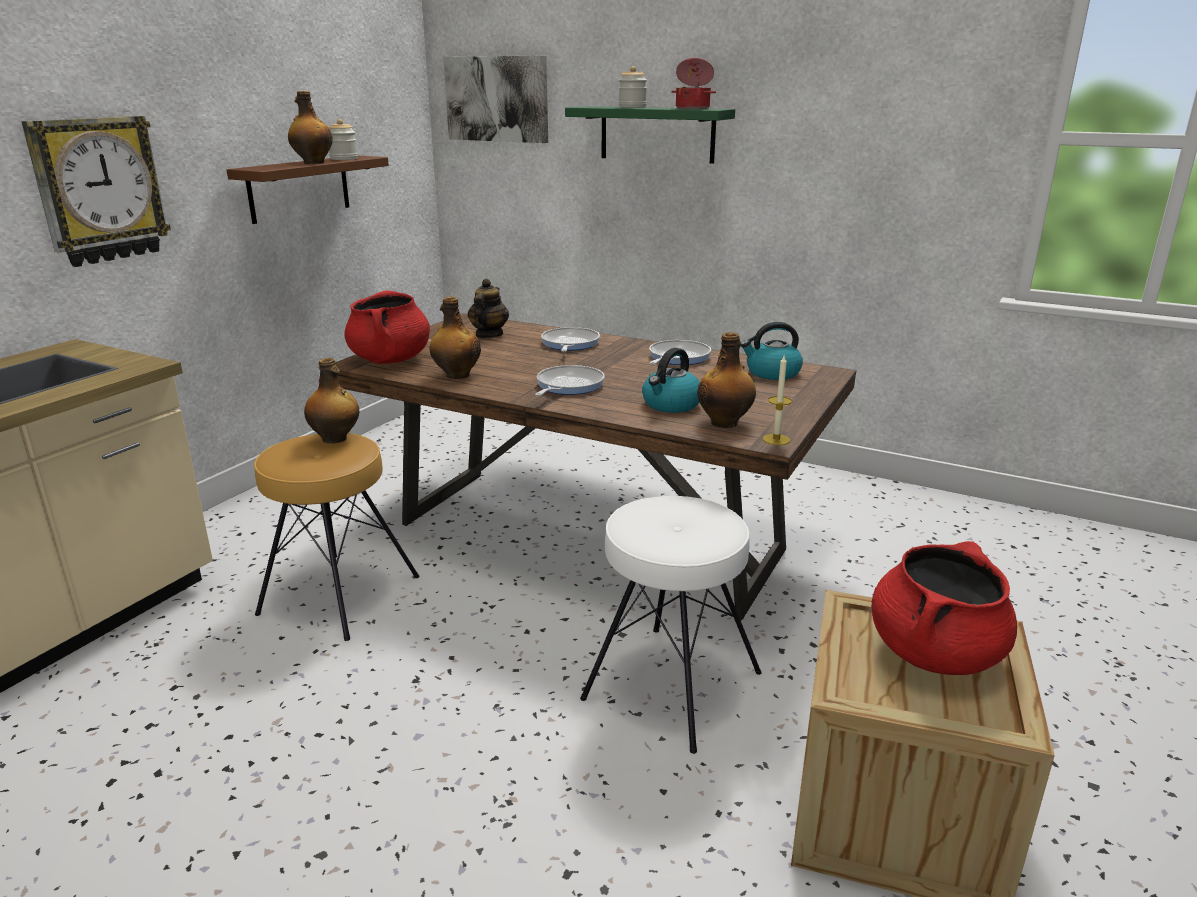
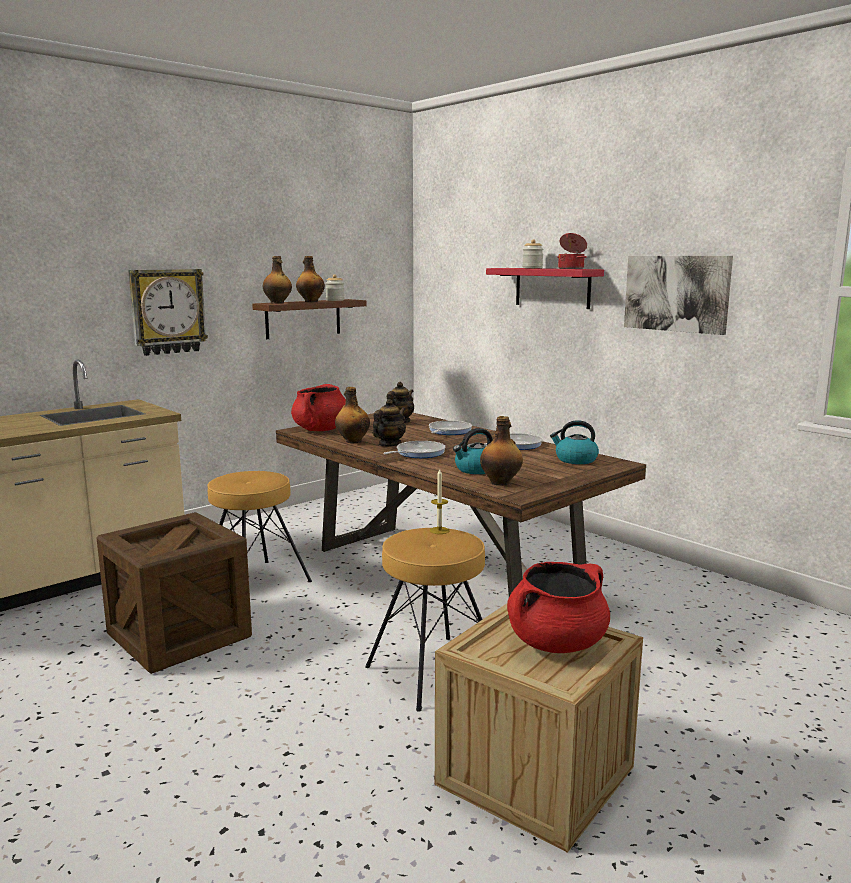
camera: 20 degrees right, 10 degrees down
bottle [304,358,359,444] -> bottle moved to [263,256,292,304]
picture [443,56,548,143] -> picture moved to [624,256,733,335]
green shelf [565,106,735,164] -> red shelf [486,268,604,309]
white stool [580,496,762,754] -> brown stool [365,528,485,711]
candle [762,356,792,445] -> candle moved to [430,469,449,534]
none -> crate [97,512,252,674]
none -> teapot [373,399,406,446]

